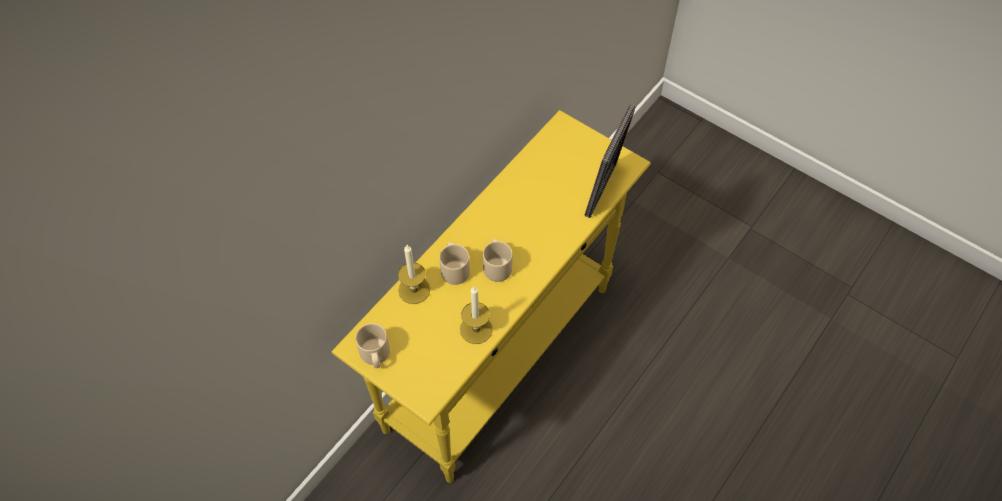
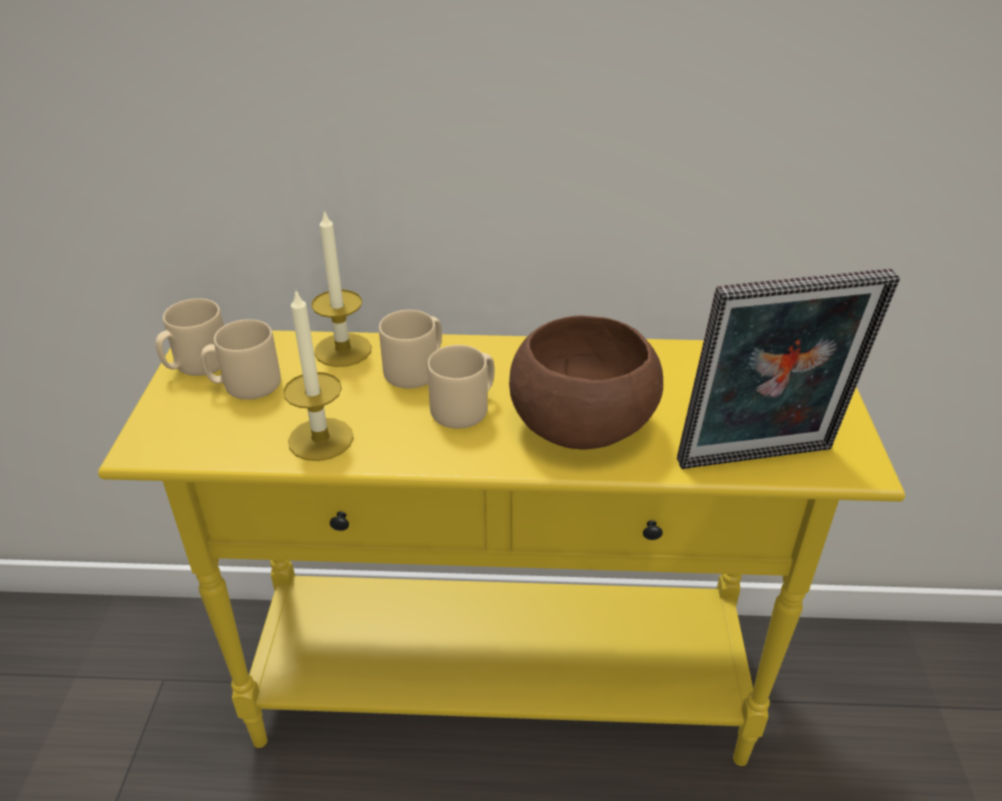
camera: 55 degrees right, 20 degrees down
none -> beige mug [201,319,281,400]
none -> brown bowl [509,315,663,449]

